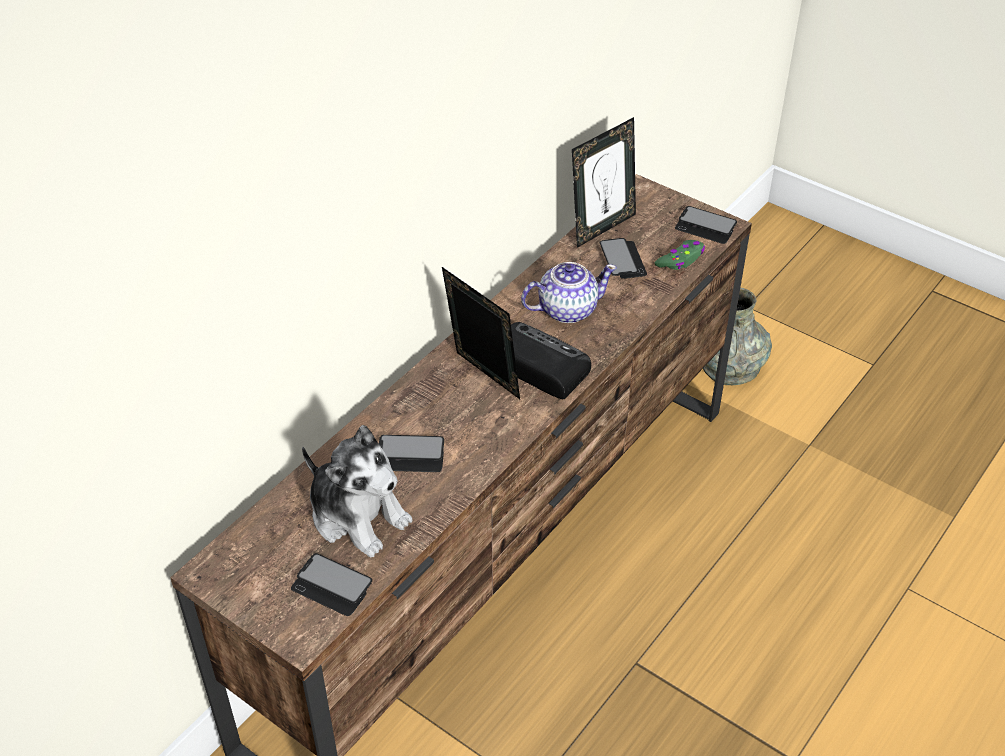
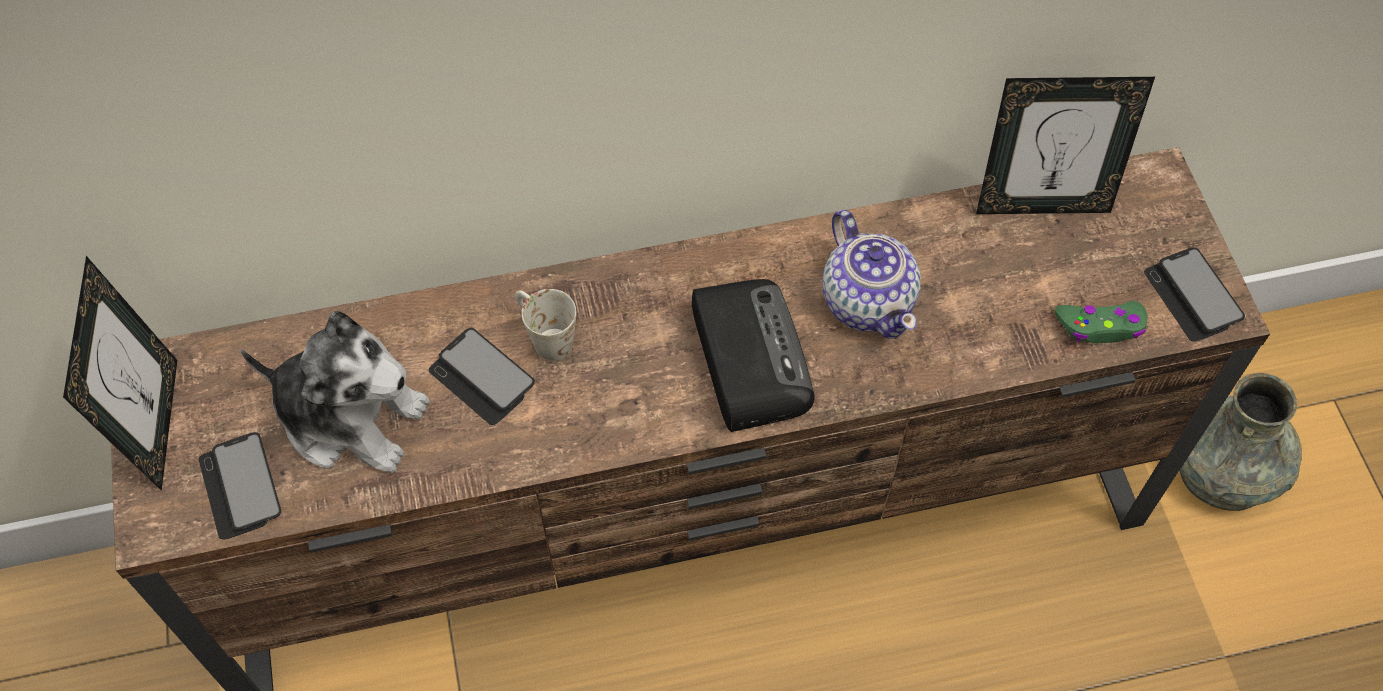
camera: 40 degrees right, 15 degrees up
plush toy [302,425,413,558] -> plush toy turned 60 degrees counterclockwise [241,311,430,473]
picture frame [442,267,520,399] -> picture frame moved to [63,256,177,491]
teapot [521,262,617,323] -> teapot turned 45 degrees clockwise [822,210,921,339]
phone [599,238,647,279] -> none
none -> white mug [515,289,576,361]

